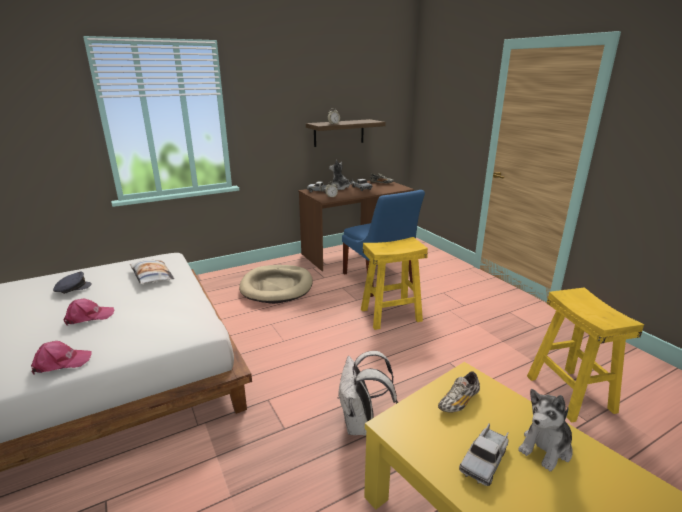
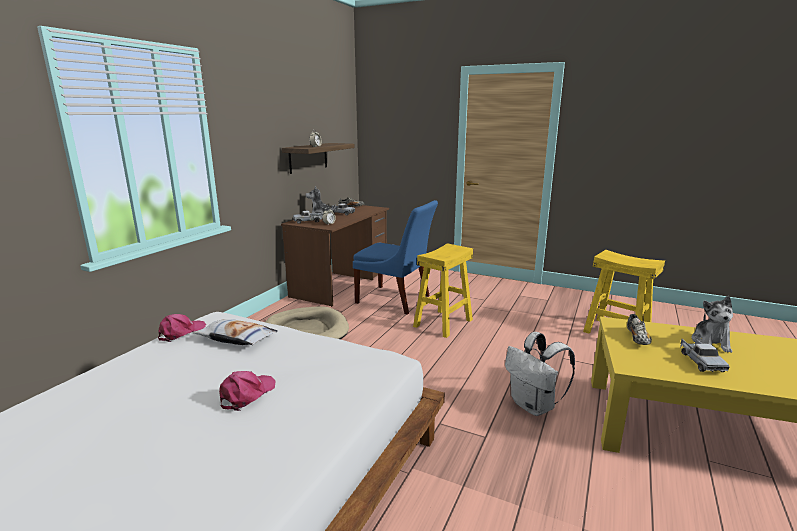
camera: 35 degrees left, 5 degrees down
pink cap [31,341,91,375] -> pink cap moved to [158,314,206,342]
grey cap [53,271,92,294] -> none

